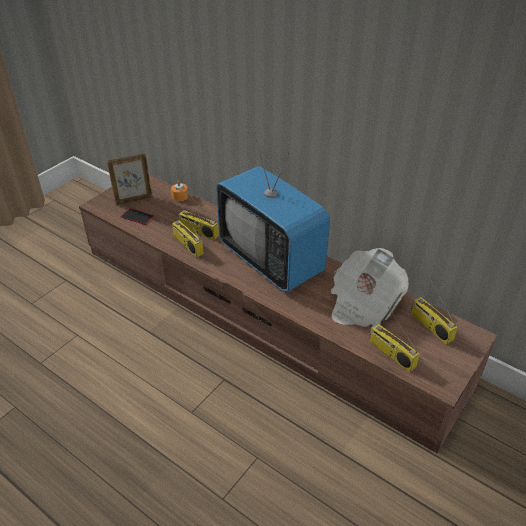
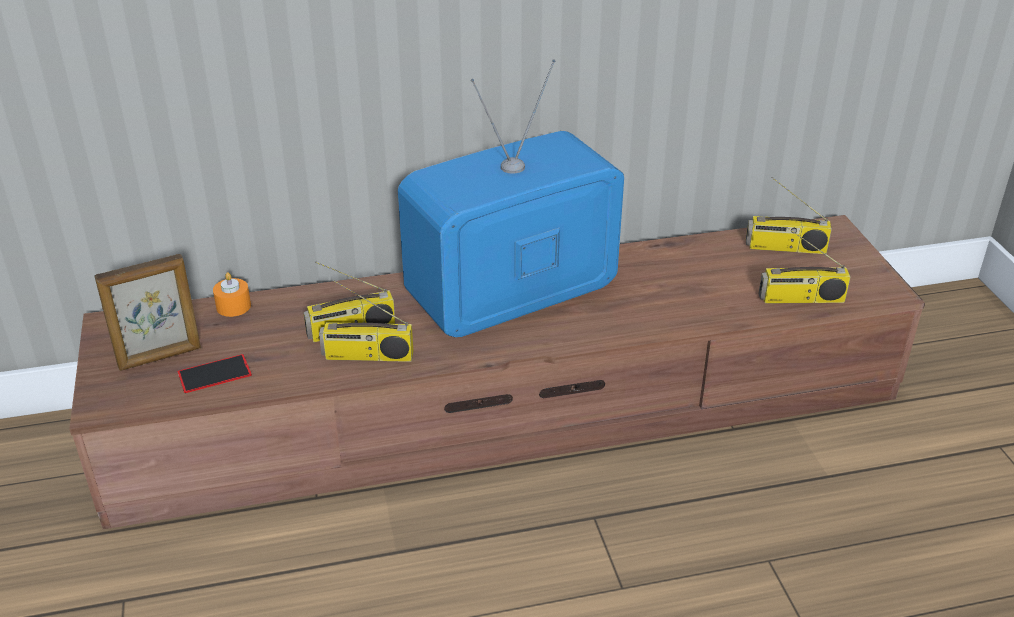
camera: 50 degrees left, 5 degrees down
picture frame [107,154,152,205] -> picture frame turned 135 degrees counterclockwise [95,254,201,371]
television [216,132,330,292] -> television turned 150 degrees clockwise [398,59,624,337]
newspaper [331,248,409,327] -> none

